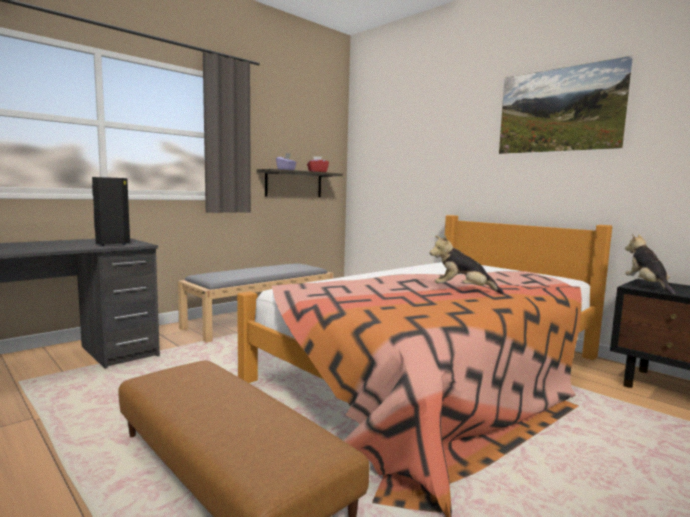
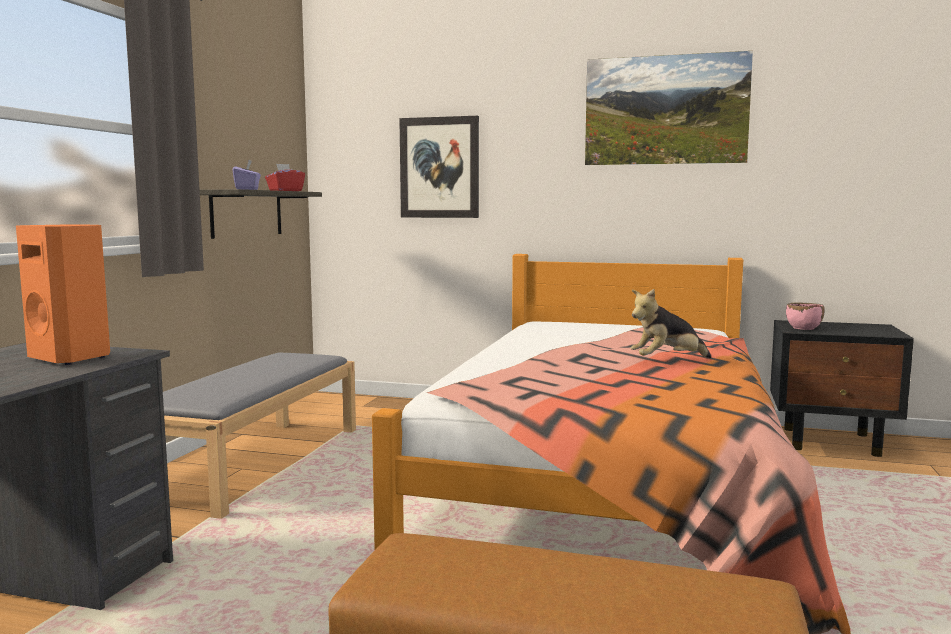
camera: 30 degrees left, 0 degrees up
black speaker [92,177,130,246] -> orange speaker [16,224,110,365]
plush toy [625,233,675,294] -> pink bowl [786,302,825,330]
none -> picture [399,116,479,218]

